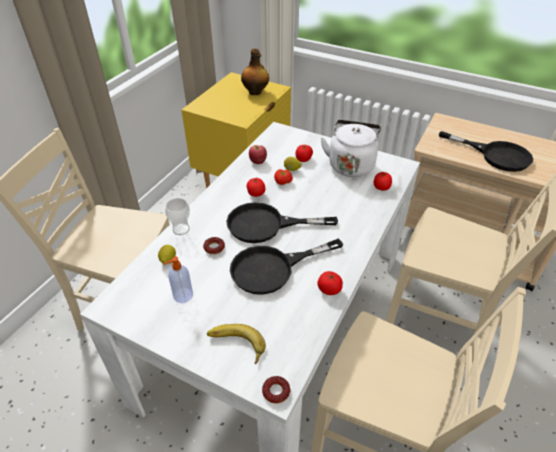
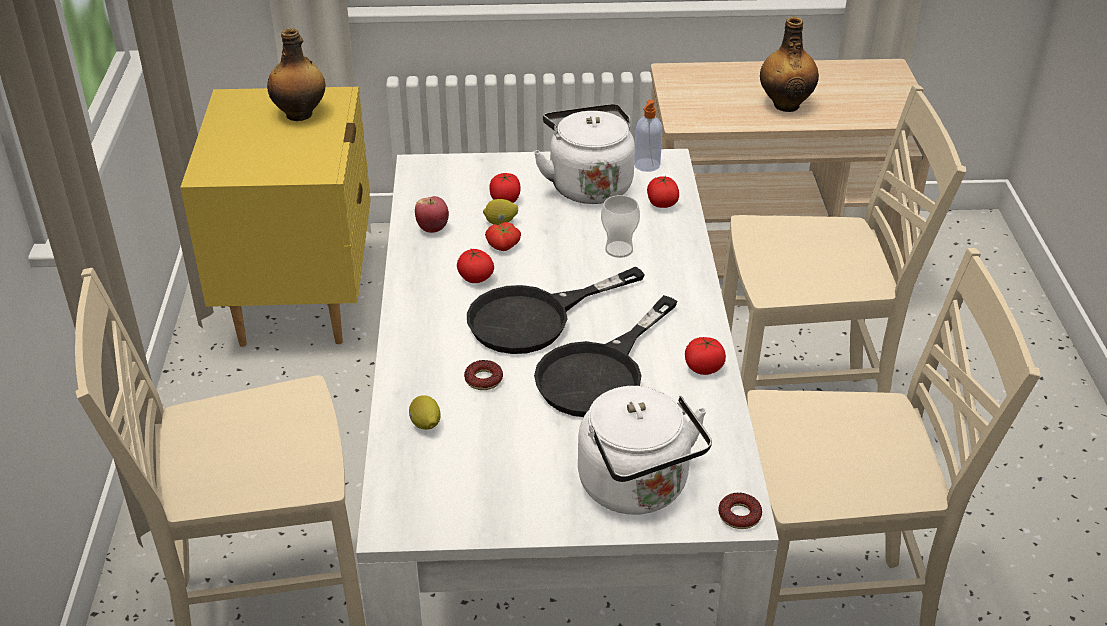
camera: 30 degrees left, 5 degrees down
soap dispenser [164,257,193,303] -> soap dispenser moved to [634,100,663,172]
cup [165,198,190,235] -> cup moved to [601,195,640,258]
banana [207,324,266,364] -> white kettle [578,386,712,515]
black frying pan [439,131,533,172] -> bottle [760,17,819,112]

